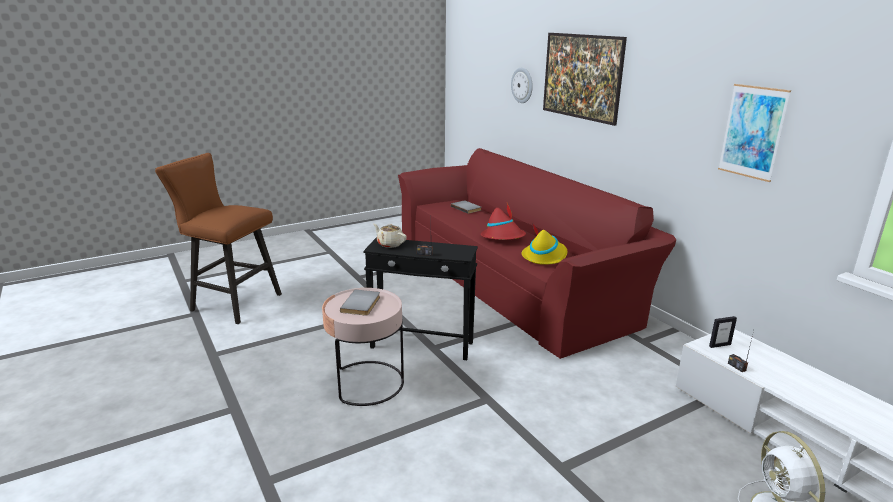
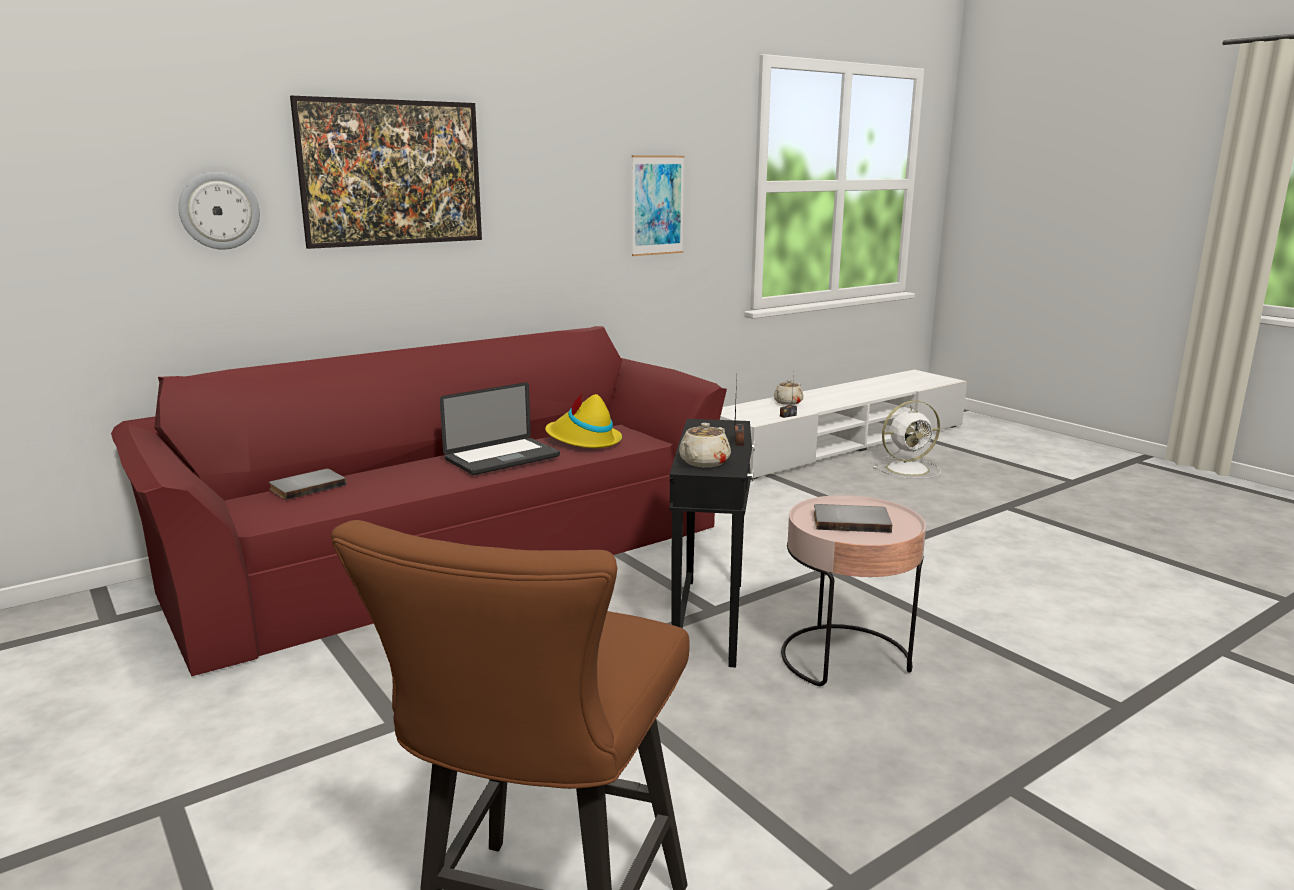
camera: 95 degrees left, 5 degrees down
red hat [481,203,526,240] -> laptop [440,382,560,475]
picture frame [709,316,737,348] -> none
none -> beige teapot [774,380,804,405]

